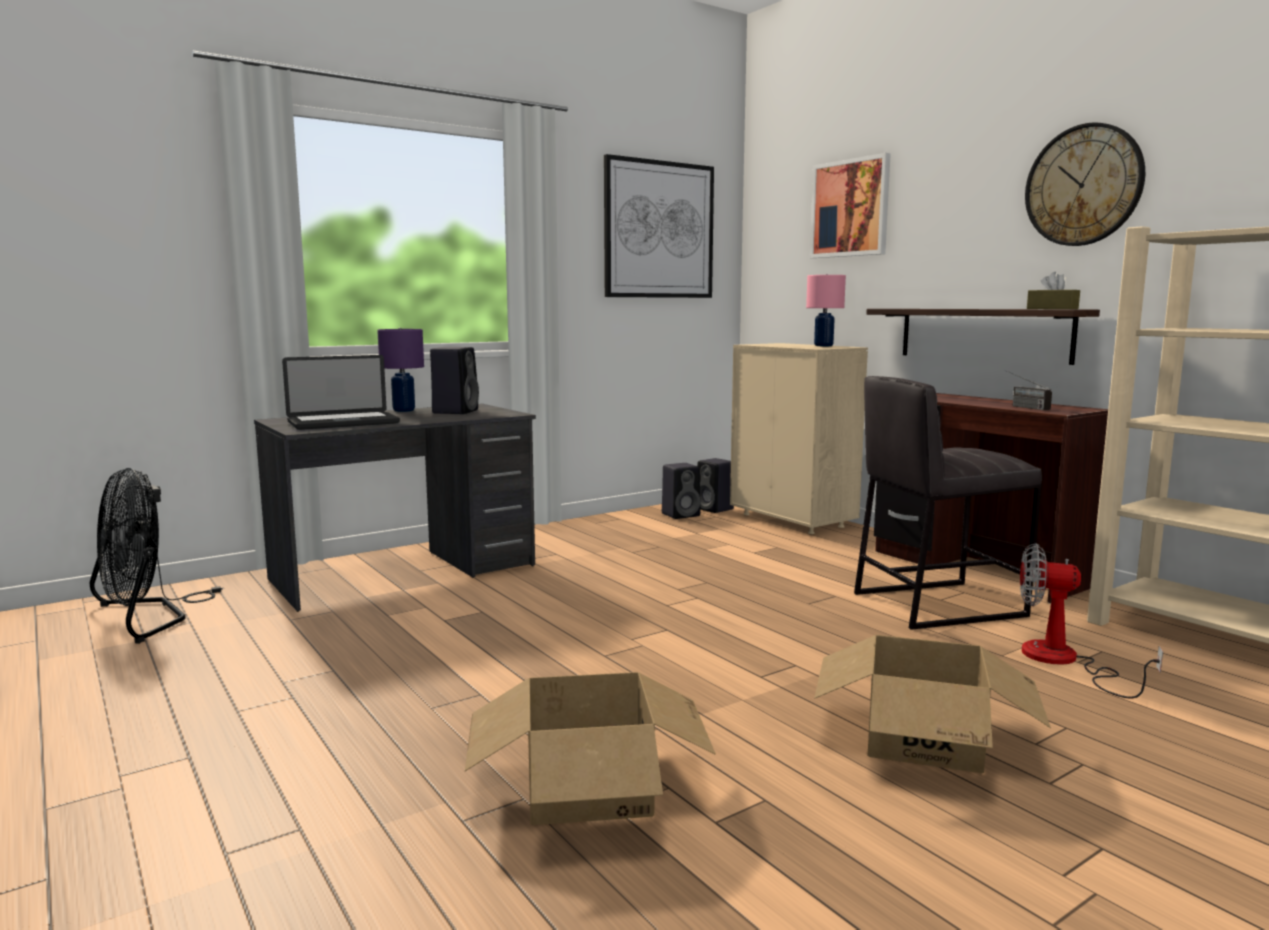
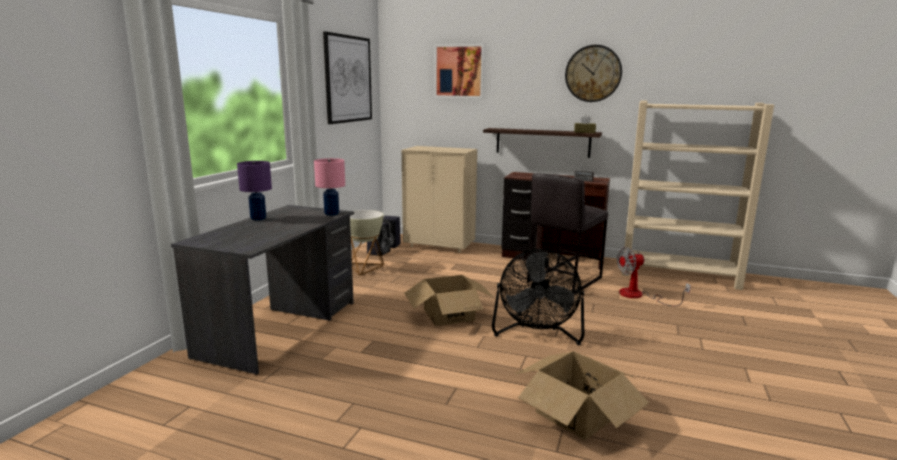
camera: 35 degrees left, 5 degrees up
black fan [90,468,224,644] -> black fan moved to [492,249,585,345]
laptop [282,355,400,430] -> none
black speaker [430,347,479,414] -> none
pink table lamp [806,274,846,346] -> pink table lamp moved to [314,158,345,216]
cardboard box [814,635,1051,773] -> cardboard box moved to [404,275,496,326]
none -> planter [350,210,384,276]

